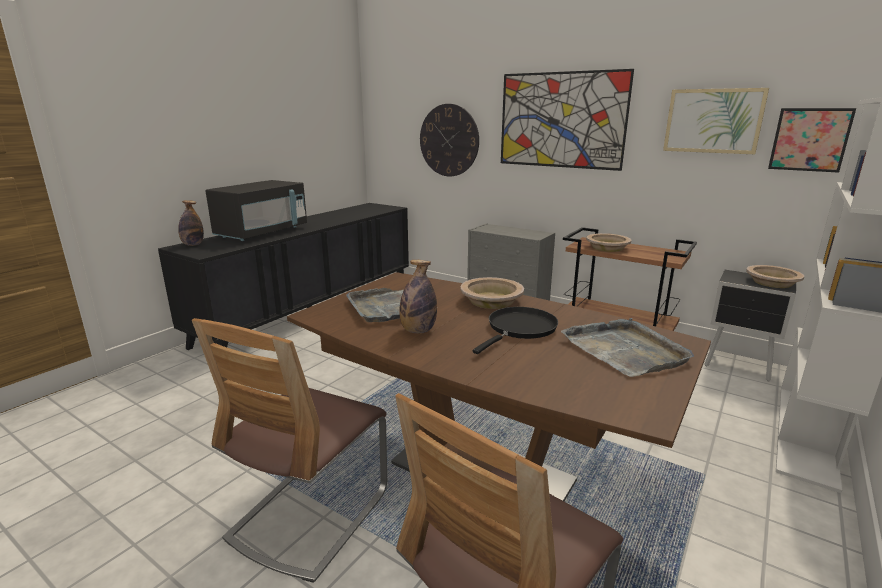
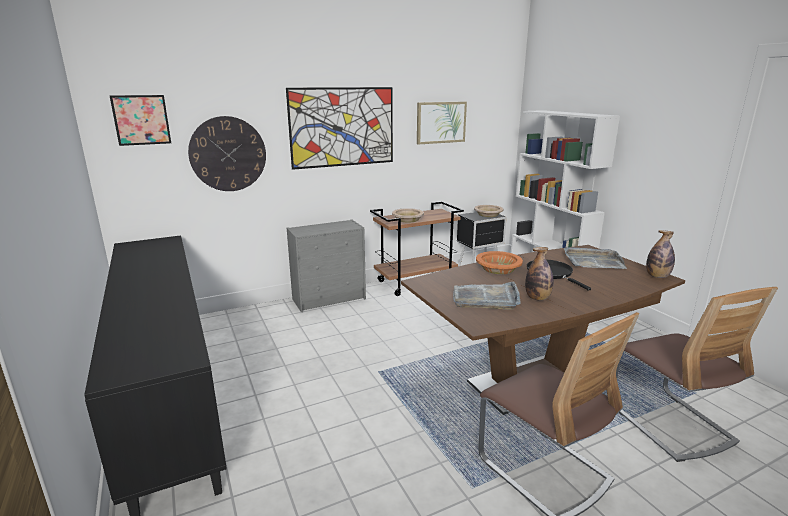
camera: 60 degrees left, 0 degrees up
bottle [178,200,204,246] -> bottle moved to [646,230,675,278]
black microwave [205,180,307,241] -> none
beige bowl [460,277,524,309] -> orange bowl [476,251,523,274]
picture [768,108,856,173] -> picture moved to [110,95,171,146]

